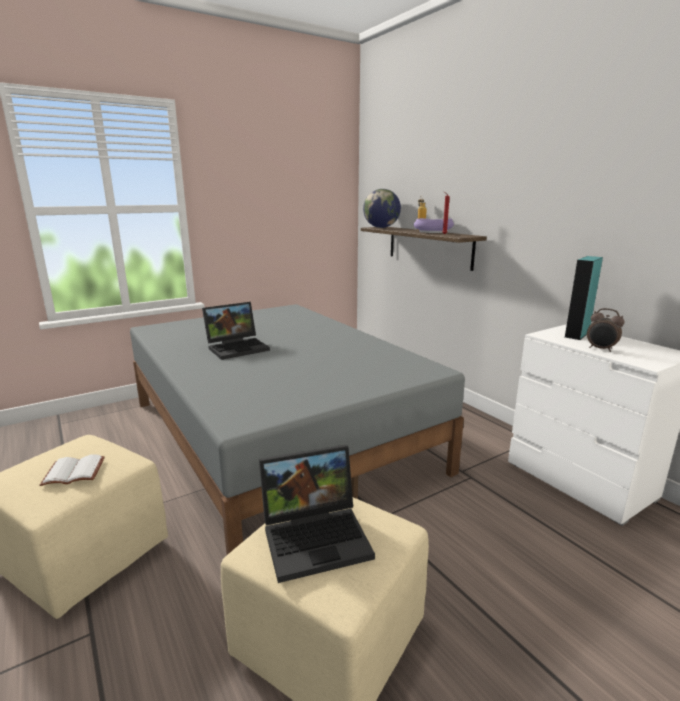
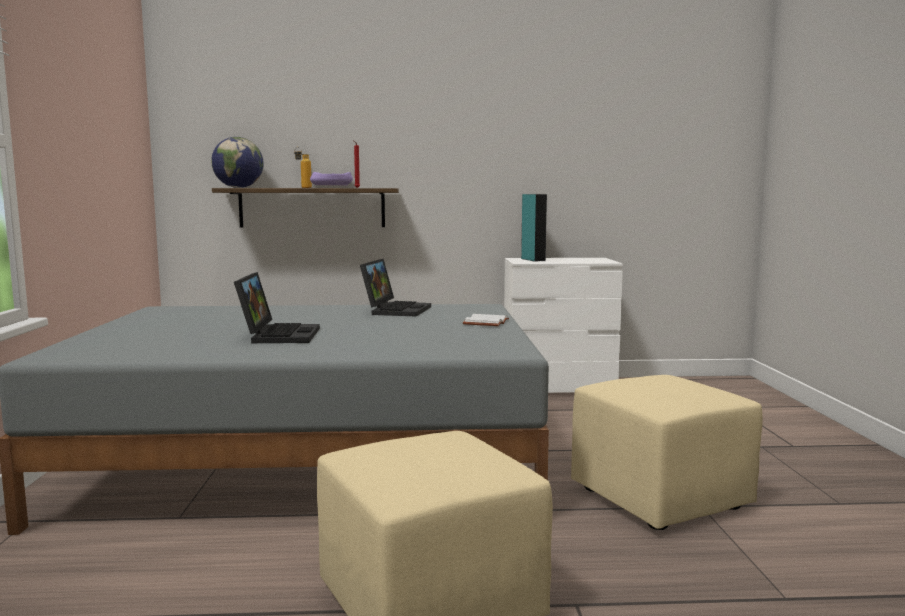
camera: 60 degrees left, 10 degrees down
white book [40,454,105,486] -> white book moved to [463,314,509,326]
laptop [259,445,375,583] -> laptop moved to [360,259,431,317]
alarm clock [587,308,625,352] -> none

